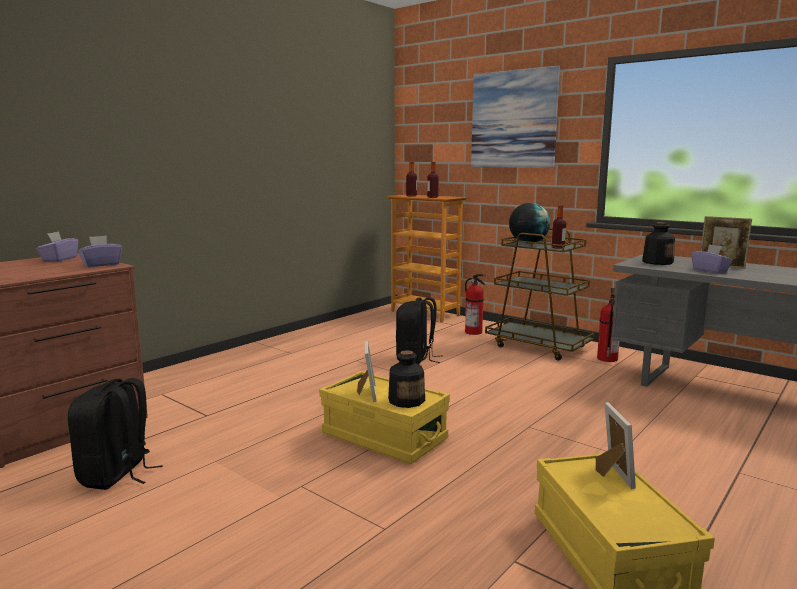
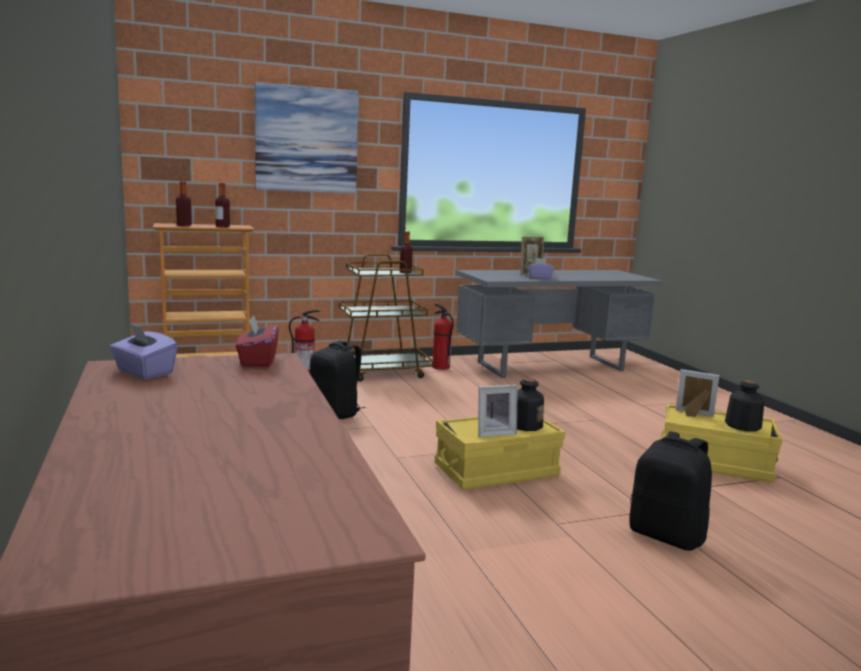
camera: 60 degrees left, 0 degrees up
black backpack [68,378,163,490] -> black backpack moved to [629,431,712,551]
purple tissue box [78,235,122,267] -> red tissue box [236,315,279,367]
picture frame [357,341,376,402] -> picture frame turned 135 degrees clockwise [478,385,518,437]
globe [509,203,550,243] -> none
bottle [642,222,675,265] -> bottle moved to [725,380,765,431]

